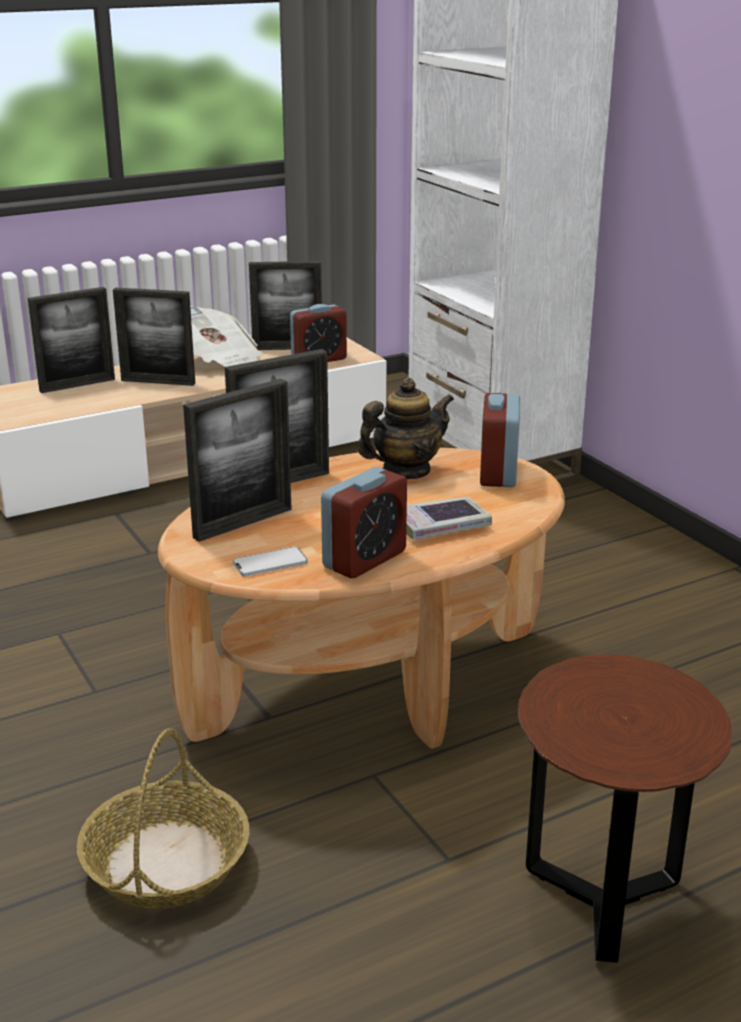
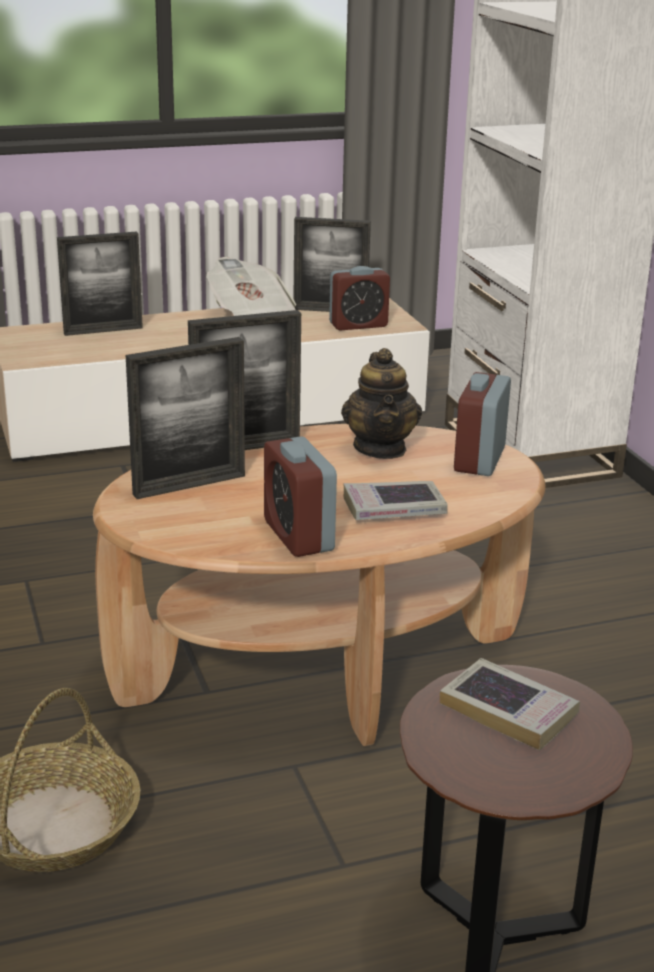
camera: 10 degrees right, 0 degrees up
picture frame [113,287,195,386] -> none
phone [233,547,308,576] -> none
alarm clock [321,467,407,578] -> alarm clock turned 105 degrees clockwise [264,436,337,557]
teapot [357,377,454,479] -> teapot turned 105 degrees clockwise [341,348,422,459]
none -> book [440,658,580,750]

